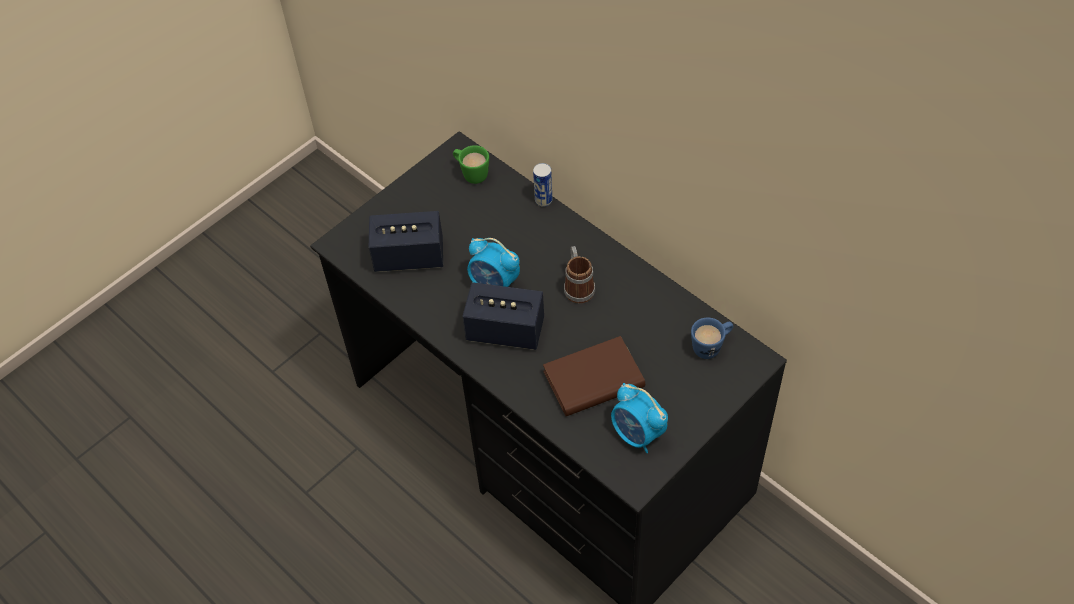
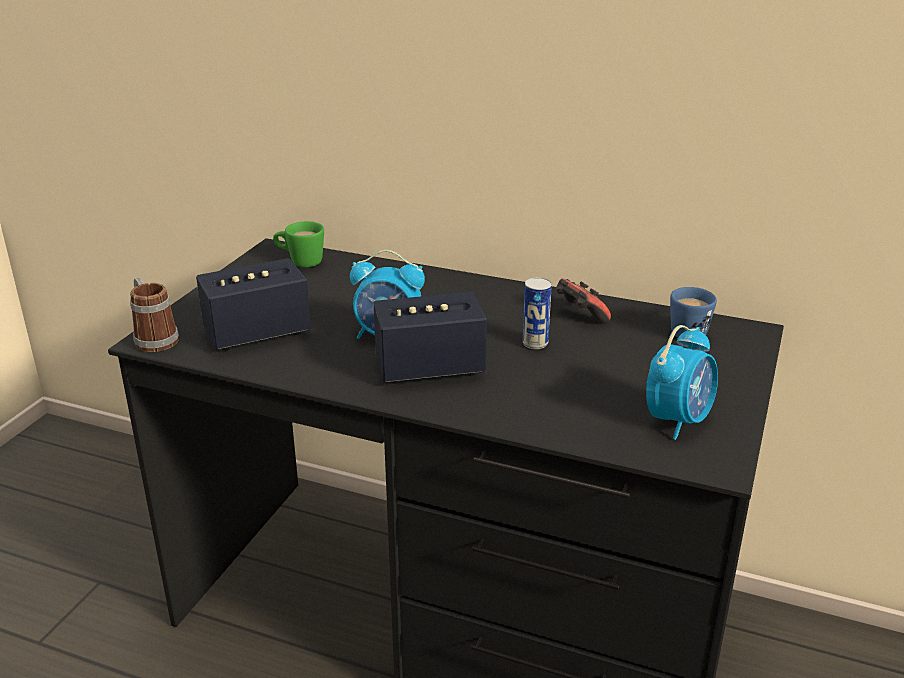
camera: 25 degrees left, 25 degrees down
can [533,163,553,207] -> can moved to [523,278,552,349]
brown book [543,336,645,416] -> none
mug [564,246,595,303] -> mug moved to [130,278,179,352]
alarm clock [611,383,668,453] -> alarm clock turned 75 degrees counterclockwise [646,325,718,440]
none -> game controller [556,278,611,323]

